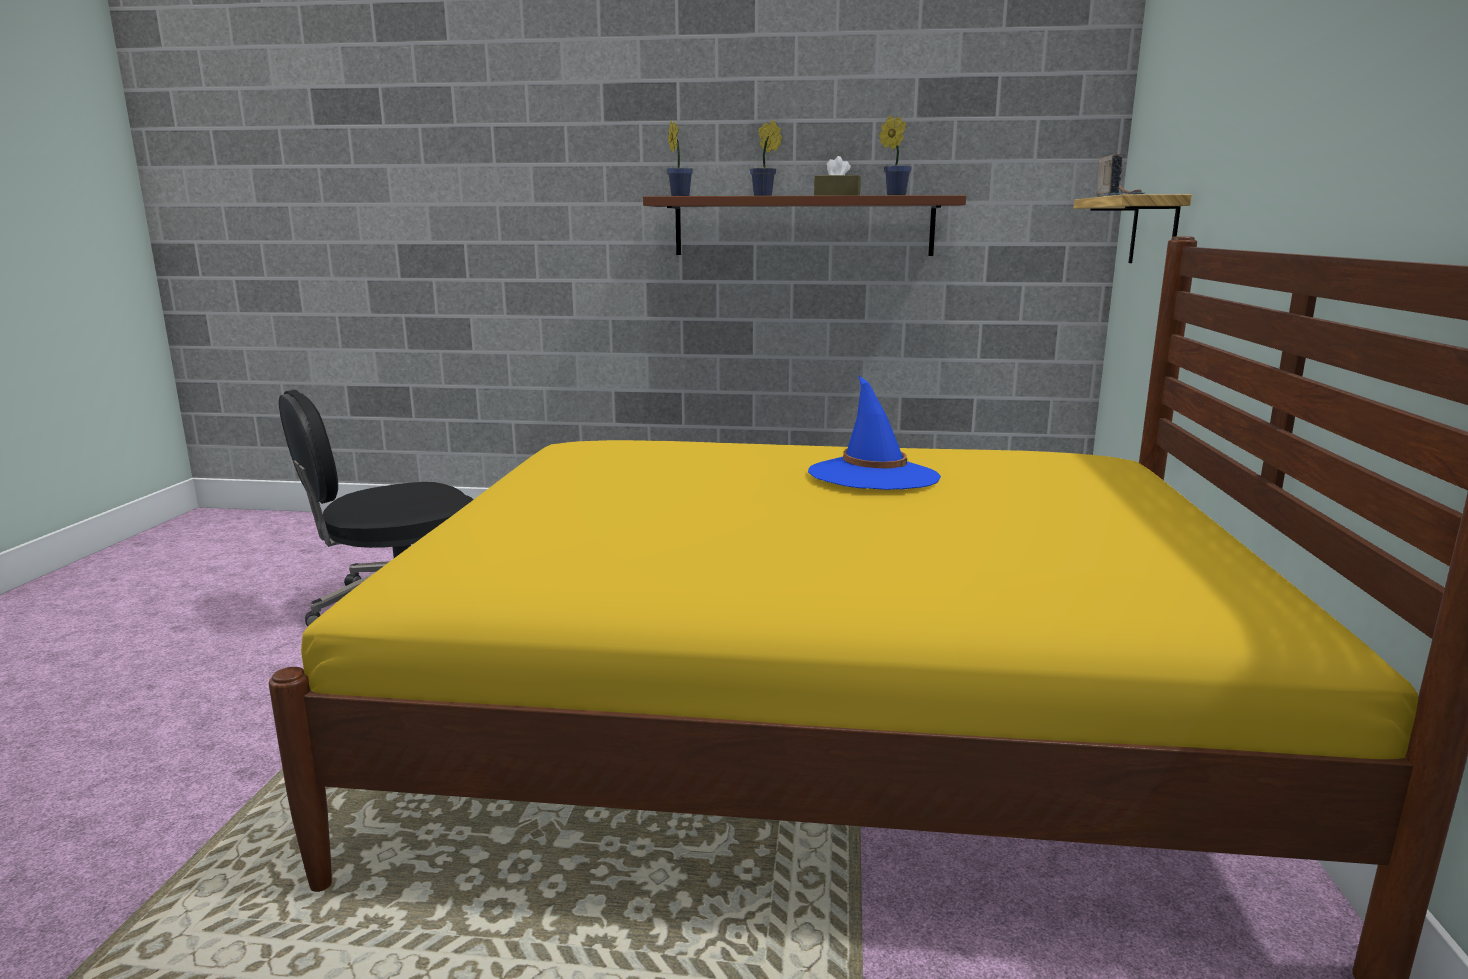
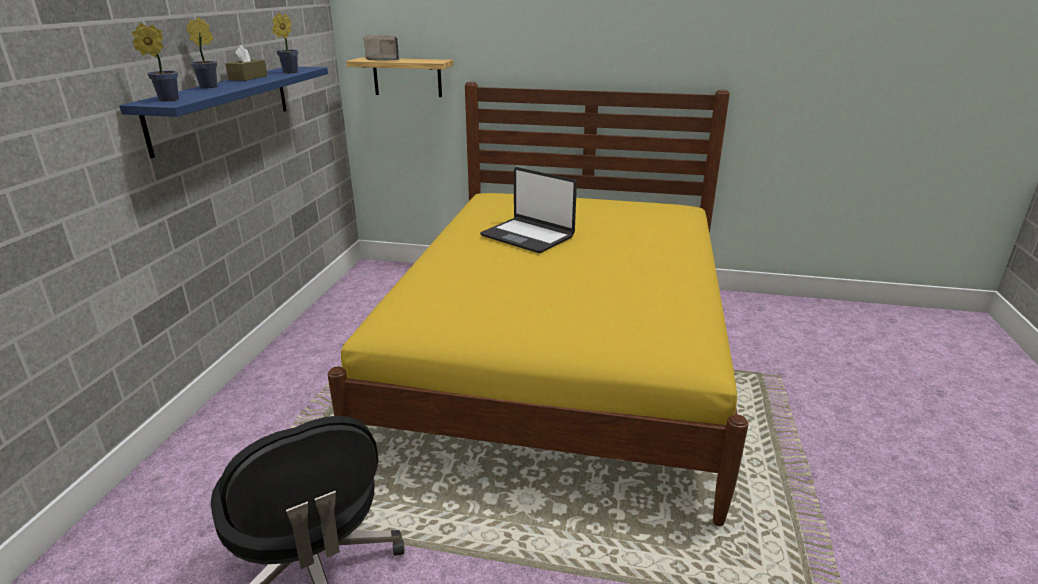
camera: 85 degrees left, 10 degrees up
brown shelf [643,195,966,256] -> blue shelf [119,67,328,158]
blue hat [808,375,941,490] -> laptop [480,167,577,253]

